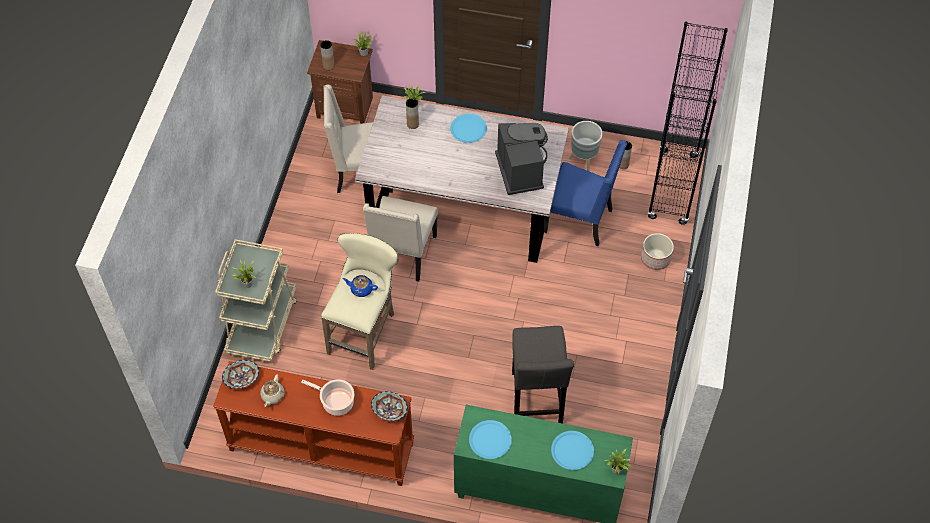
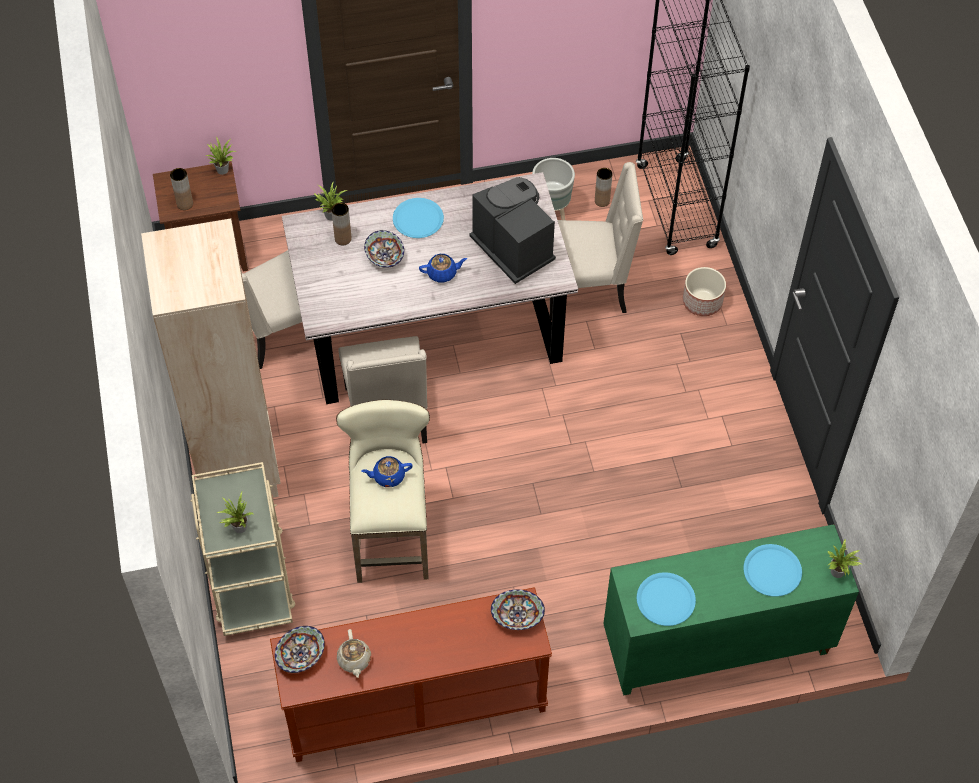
camera: 25 degrees left, 0 degrees up
cooking pot [301,379,354,416] -> none
grey stool [512,326,574,424] -> none
blue chair [544,140,627,246] -> beige chair [550,162,643,321]
none -> beige bookcase [141,219,281,498]
none -> bowl [364,230,404,268]
none -> blue teapot [419,254,467,282]

